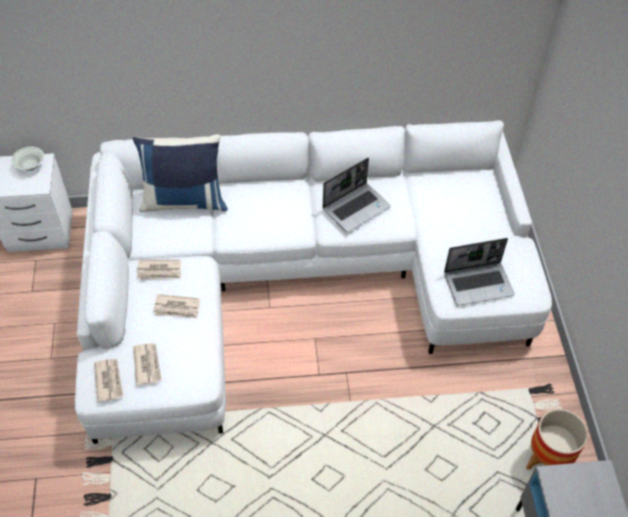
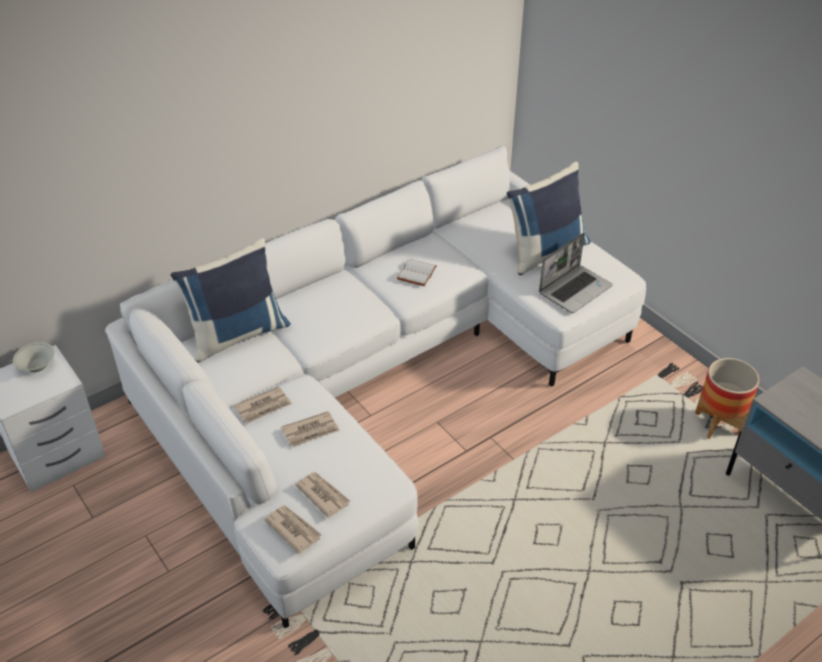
camera: 30 degrees left, 10 degrees down
laptop [323,158,391,232] -> white book [397,259,437,286]
none -> blue pillow [506,162,591,275]

